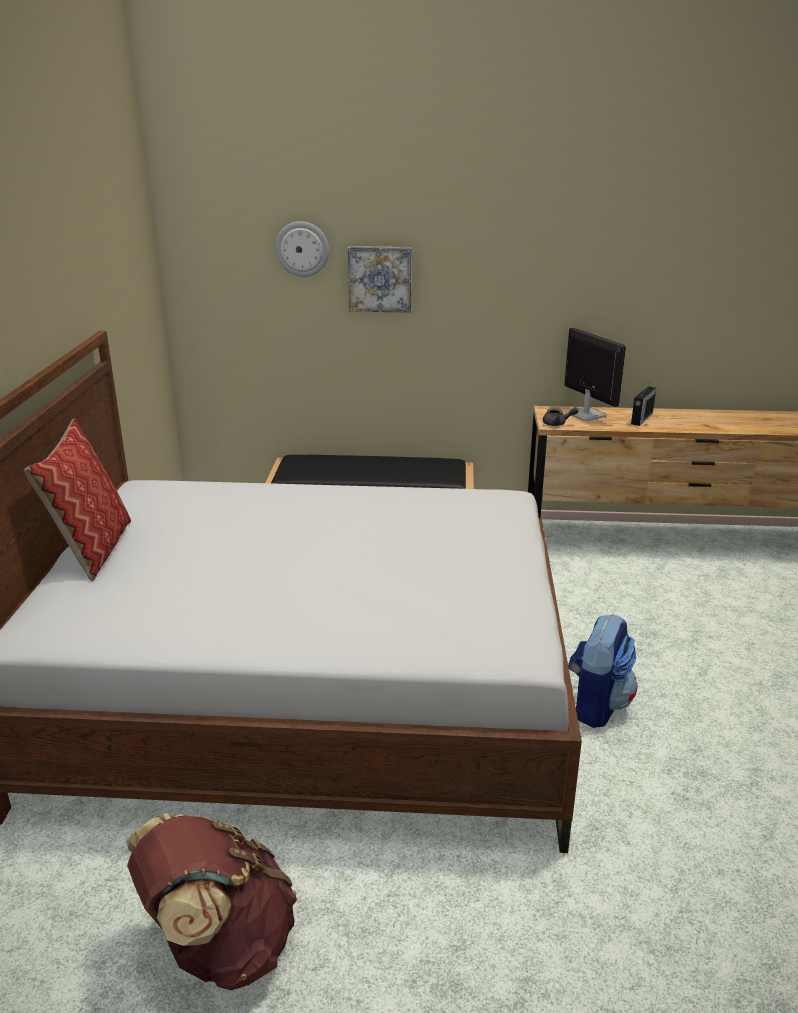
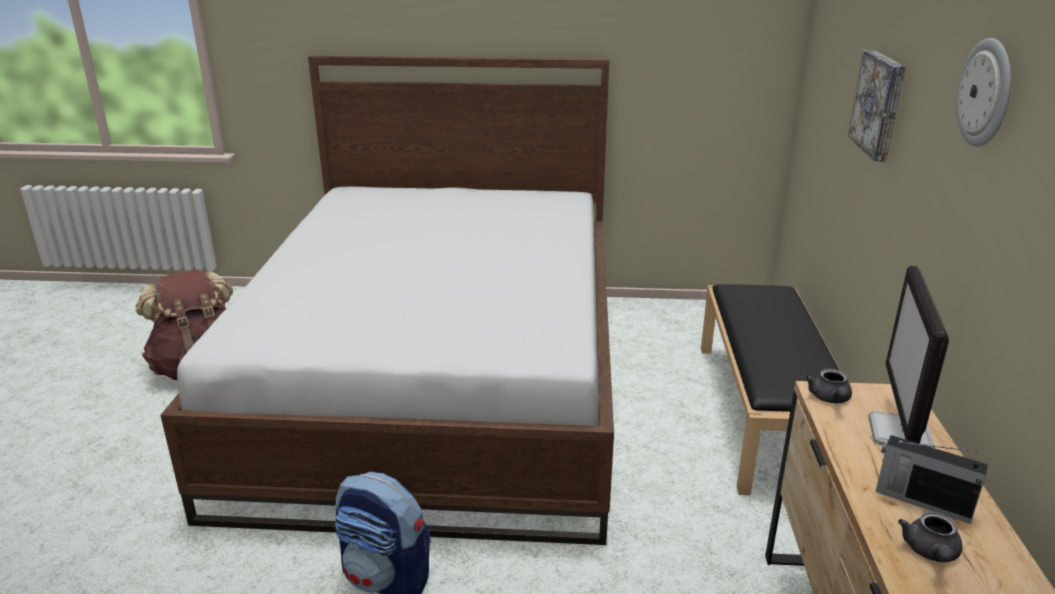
camera: 90 degrees right, 0 degrees up
pillow [24,419,131,581] -> none
wall clock [275,221,329,277] -> wall clock moved to [956,38,1011,147]
monitor [564,328,626,421] -> monitor turned 135 degrees clockwise [868,266,949,448]
none -> grey teapot [898,512,963,562]

